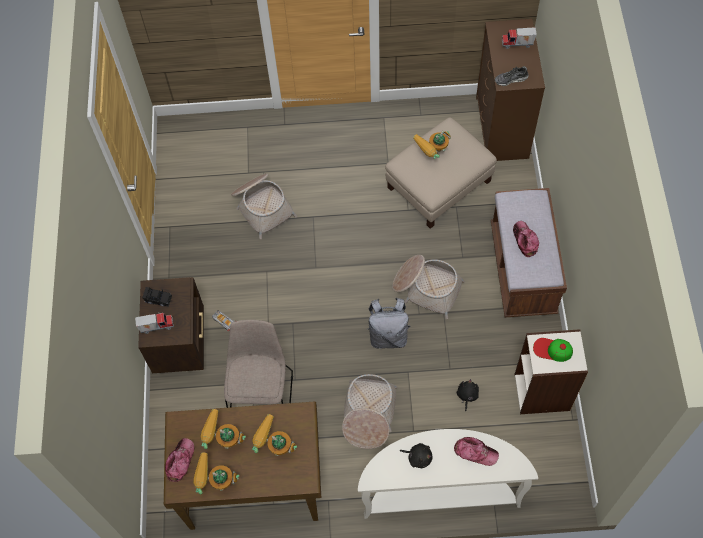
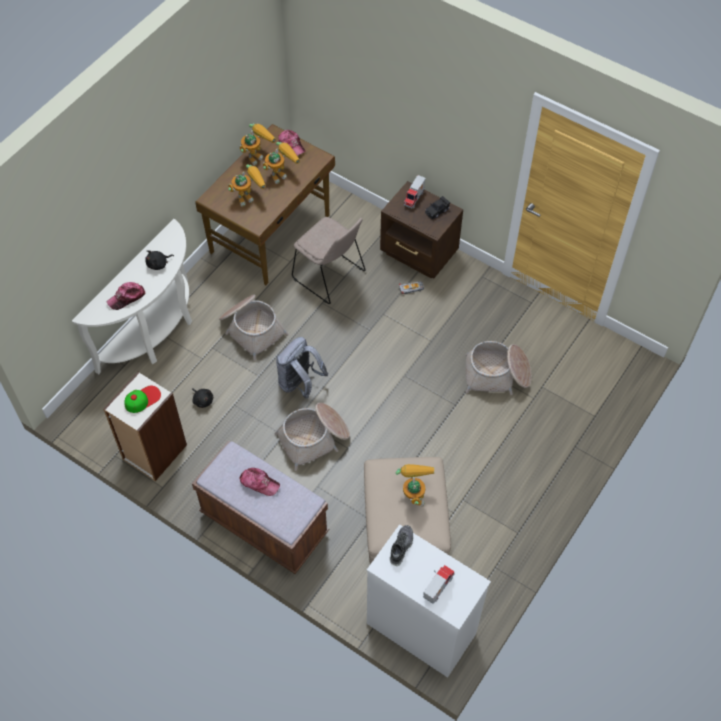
camera: 125 degrees right, 5 degrees down
brown dresser [476,19,545,161] -> white dresser [367,524,491,678]

